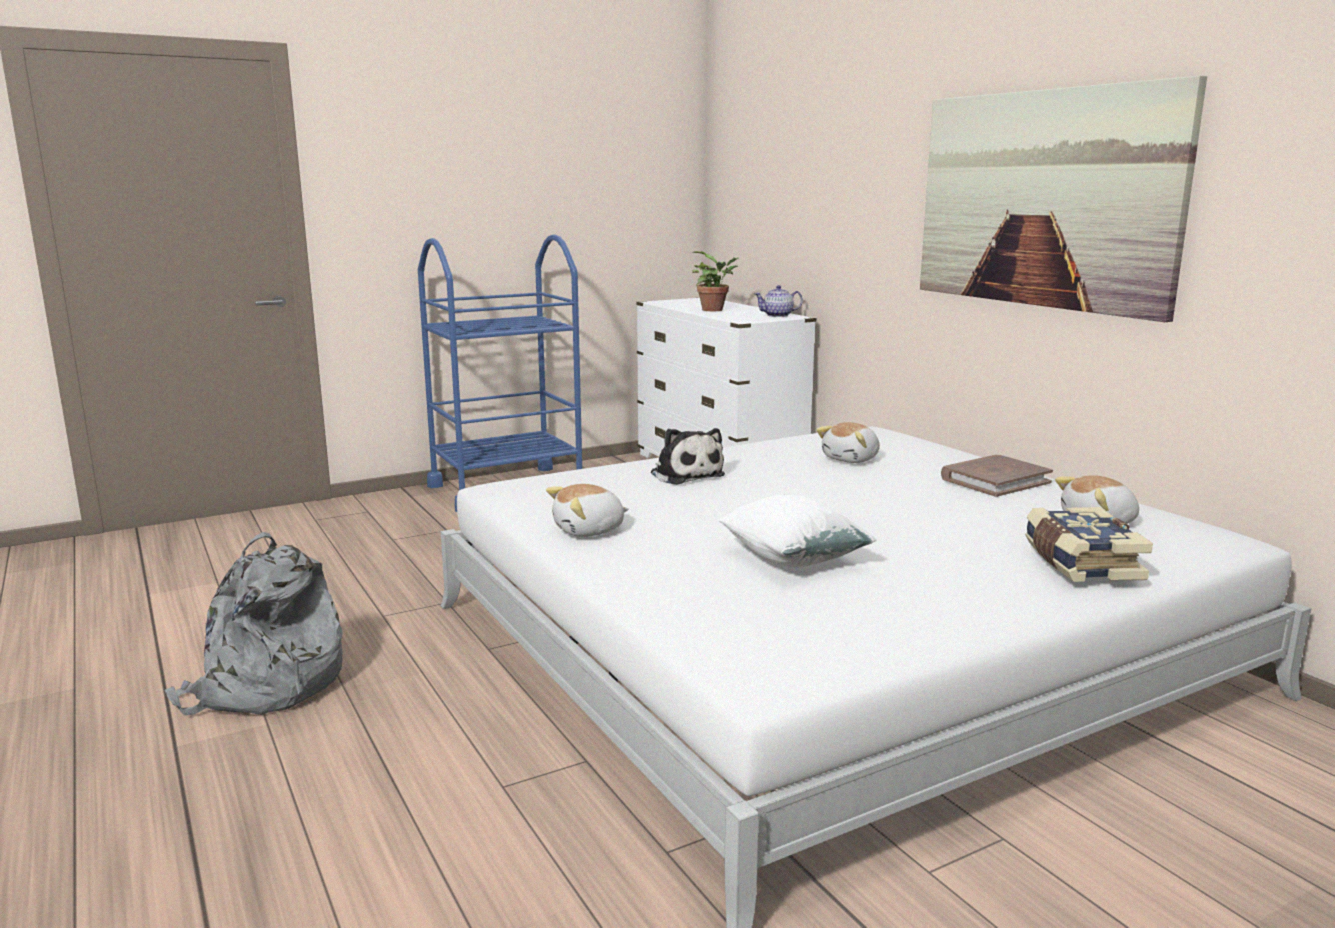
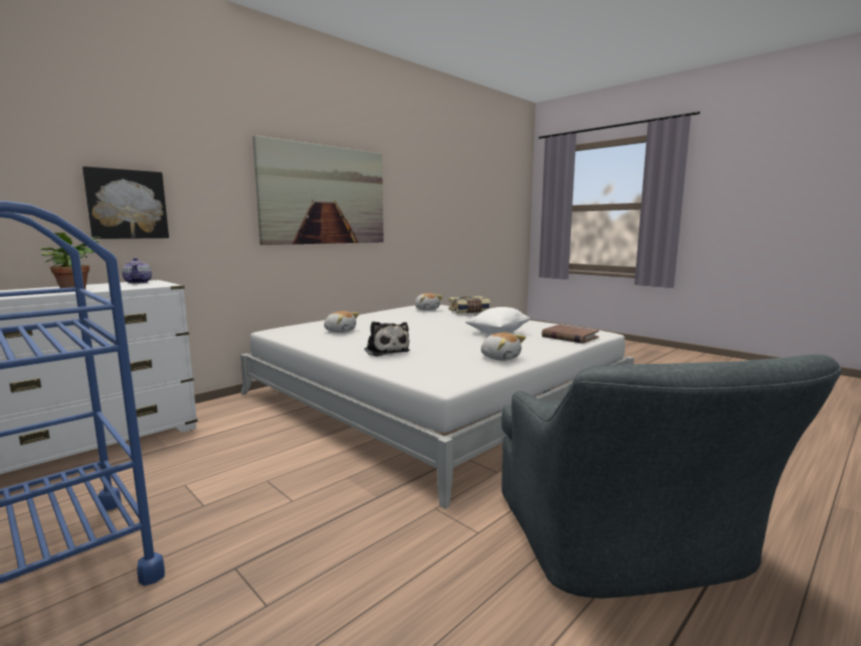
camera: 105 degrees left, 5 degrees down
grey backpack [165,532,343,715] -> grey armchair [501,354,842,598]
plush toy [651,428,725,485] -> plush toy turned 105 degrees clockwise [364,321,410,357]
brown book [941,455,1053,497] -> brown book moved to [542,324,599,344]
none -> picture [82,166,169,239]

